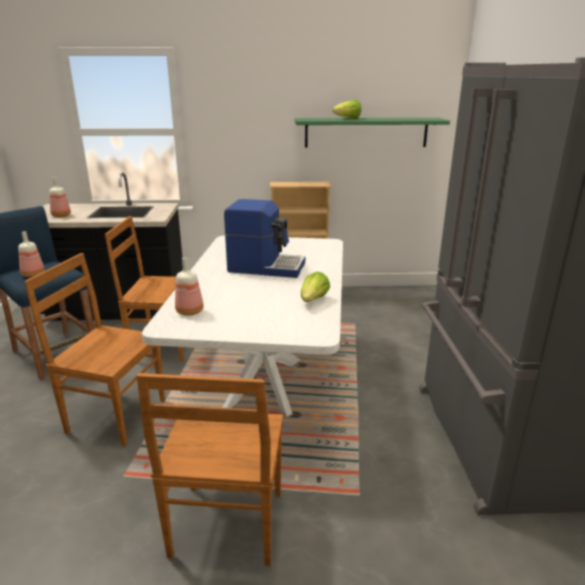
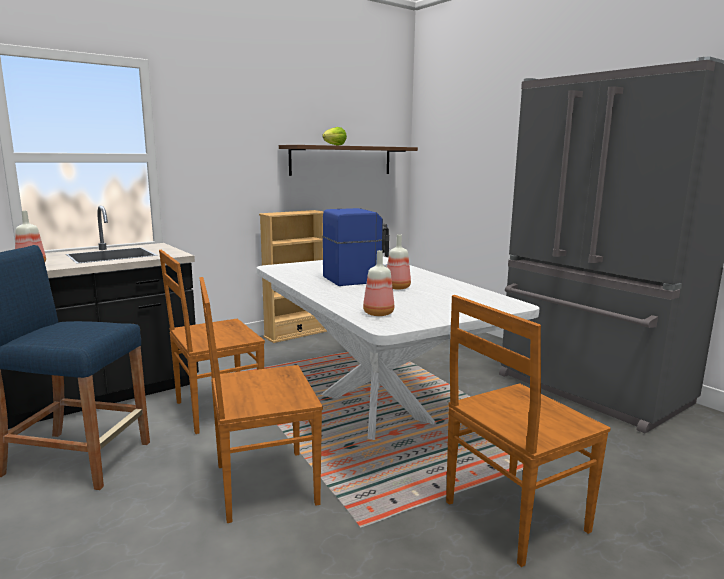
camera: 35 degrees left, 10 degrees down
bottle [18,231,45,277] -> bottle moved to [387,234,411,289]
brown chair [136,373,283,566] -> brown chair turned 90 degrees clockwise [446,295,611,567]
green shelf [295,118,450,148] -> brown shelf [279,145,418,176]
lettuce [301,271,330,302] -> none

